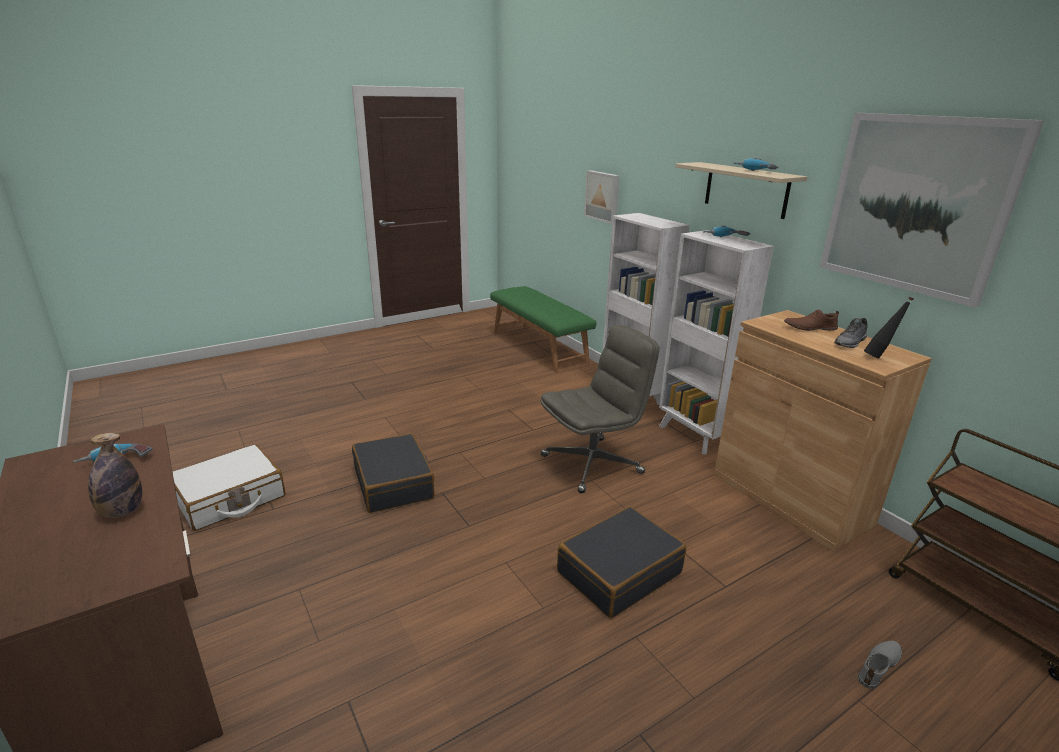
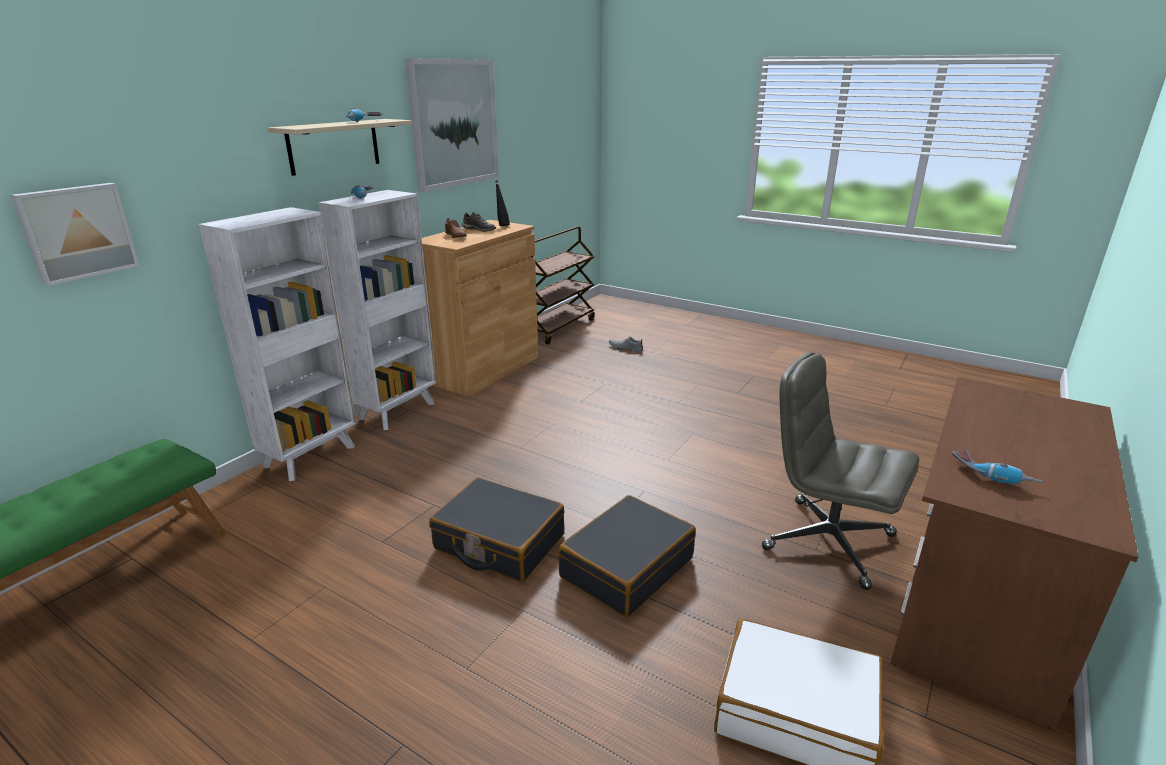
camera: 115 degrees left, 0 degrees up
bottle [88,433,142,518] -> none
grey office chair [540,325,659,493] -> grey office chair moved to [762,352,919,590]
black suitcase [557,507,686,618] -> black suitcase moved to [429,477,564,582]

